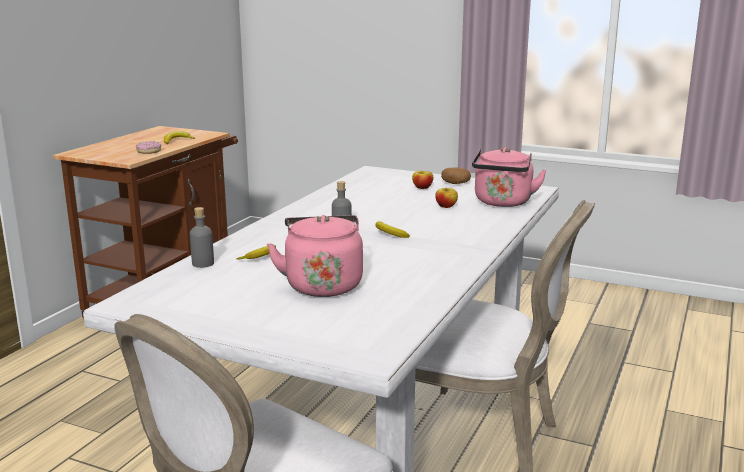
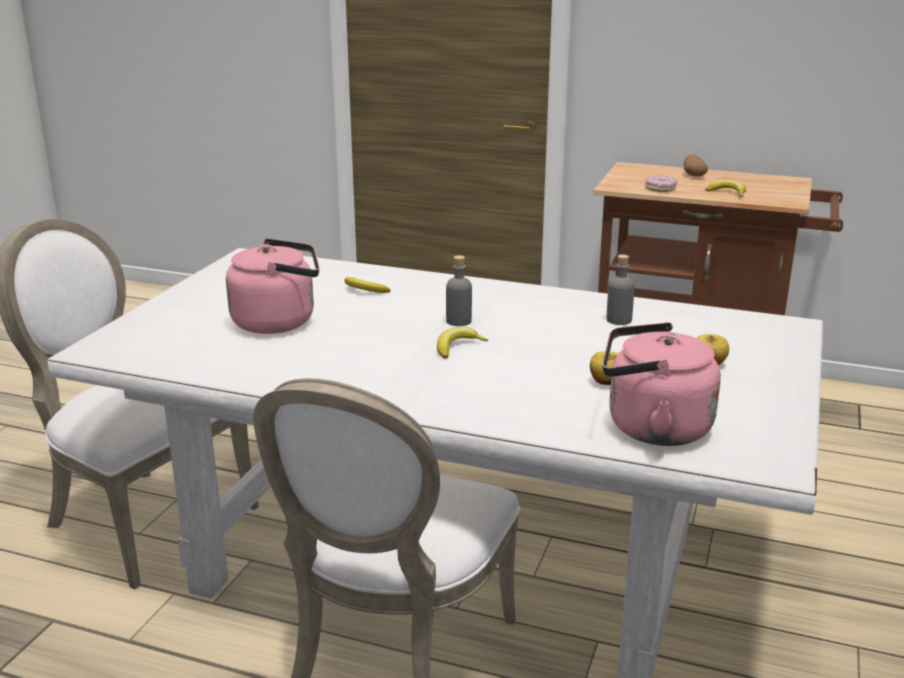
camera: 85 degrees right, 5 degrees up
grey bottle [190,207,214,268] -> grey bottle moved to [607,254,635,325]
potato [441,167,471,184] -> potato moved to [683,155,708,176]

